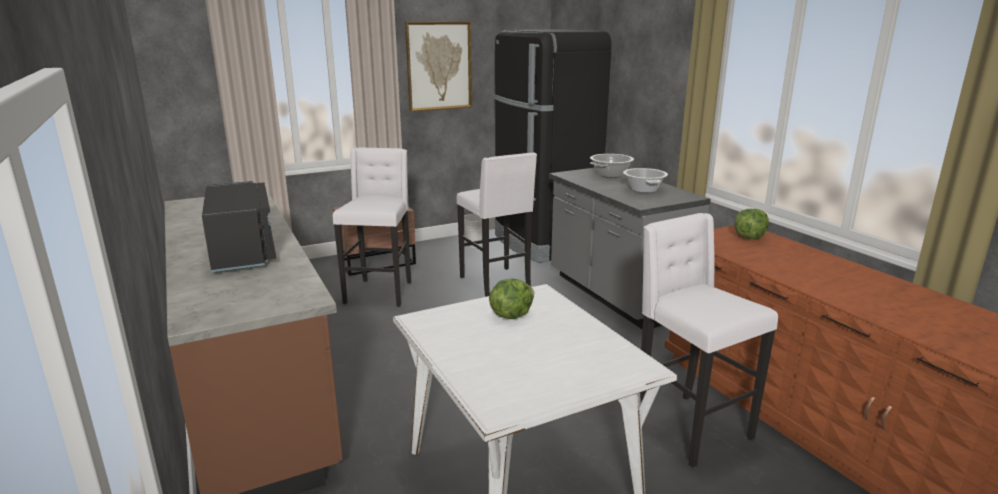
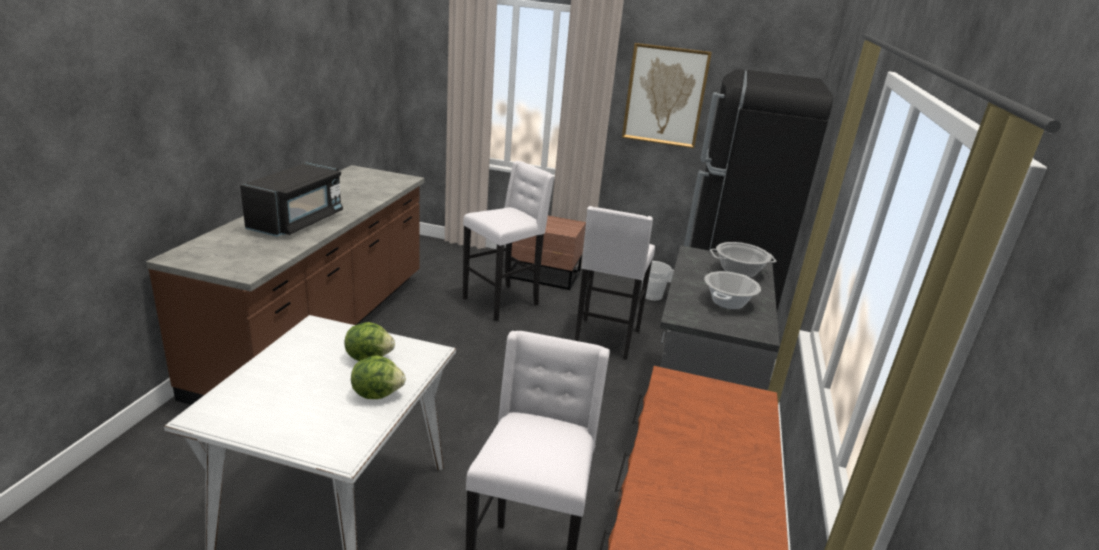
camera: 40 degrees right, 5 degrees up
lettuce [734,209,769,239] -> lettuce moved to [351,355,406,399]

